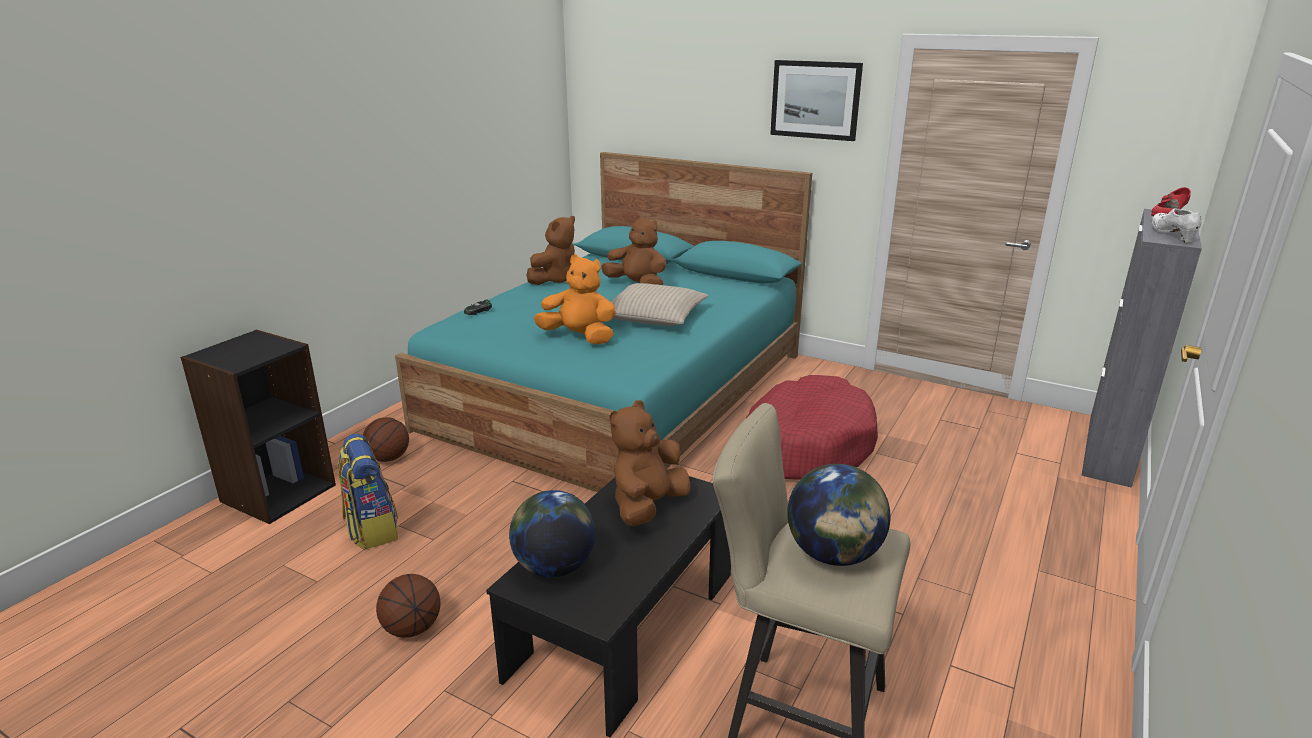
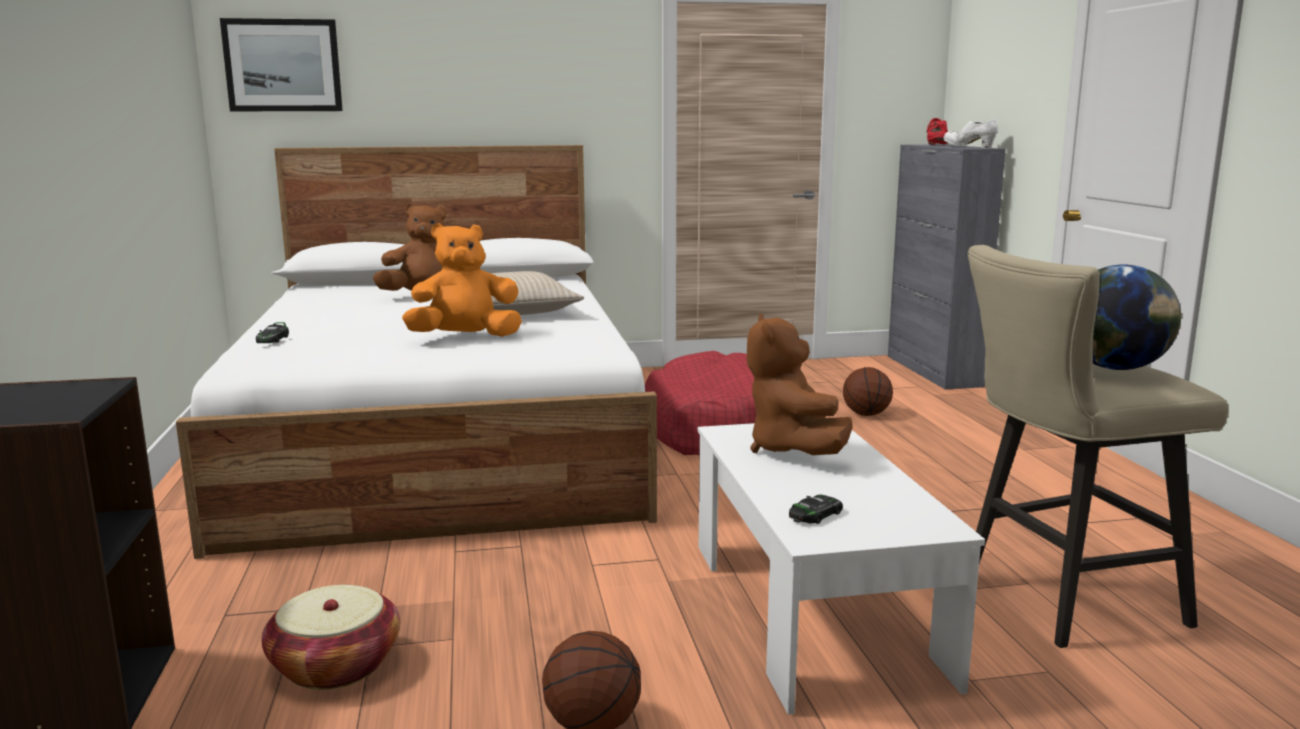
camera: 40 degrees left, 10 degrees down
backpack [338,433,398,549] -> basket [262,585,400,690]
basketball [363,417,409,462] -> basketball moved to [843,367,893,416]
turquoise bed [395,152,812,492] -> white bed [176,145,657,559]
black coffee table [486,469,731,737] -> white coffee table [697,423,985,715]
globe [509,490,595,577] -> toy car [789,495,843,524]
brown plush toy [527,216,575,285] -> none
picture [770,60,863,141] -> picture moved to [220,18,343,111]

